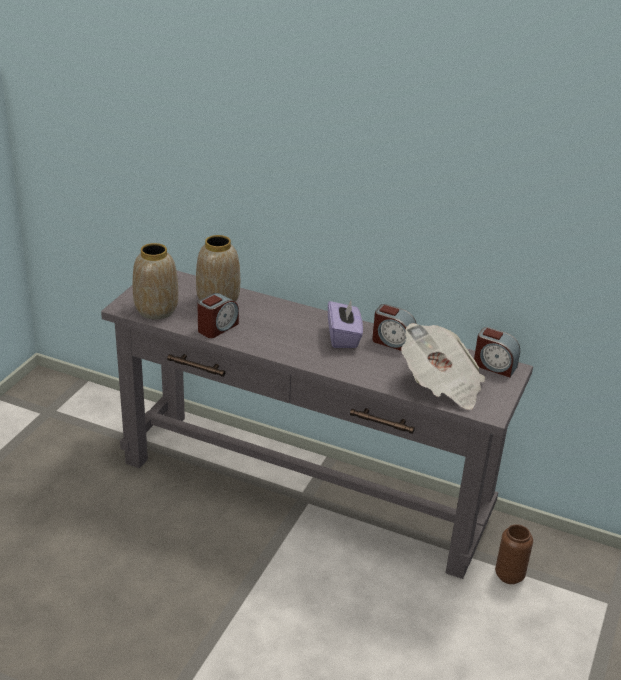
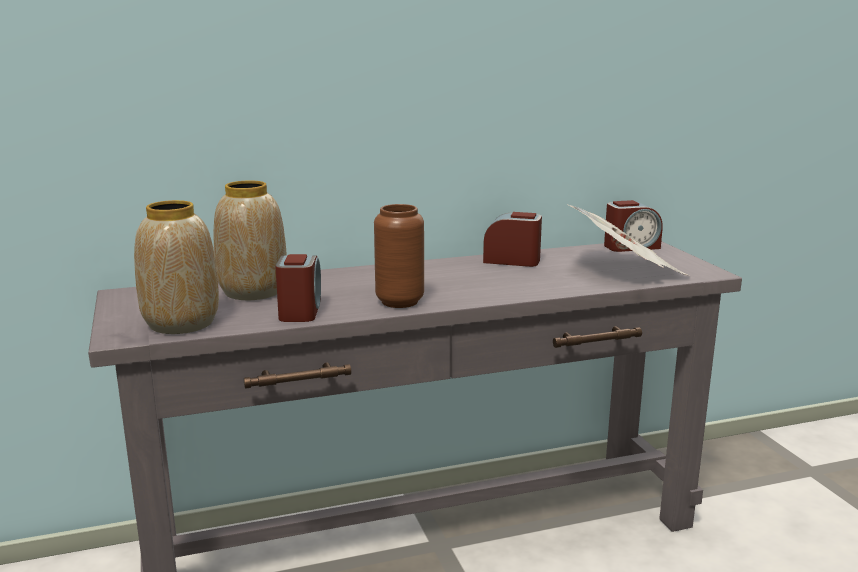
camera: 40 degrees left, 15 degrees down
purple tissue box [328,298,363,348] -> none
alarm clock [372,304,417,351] -> alarm clock turned 150 degrees counterclockwise [483,212,542,267]
brown vase [495,524,533,584] -> brown vase moved to [374,204,424,308]

